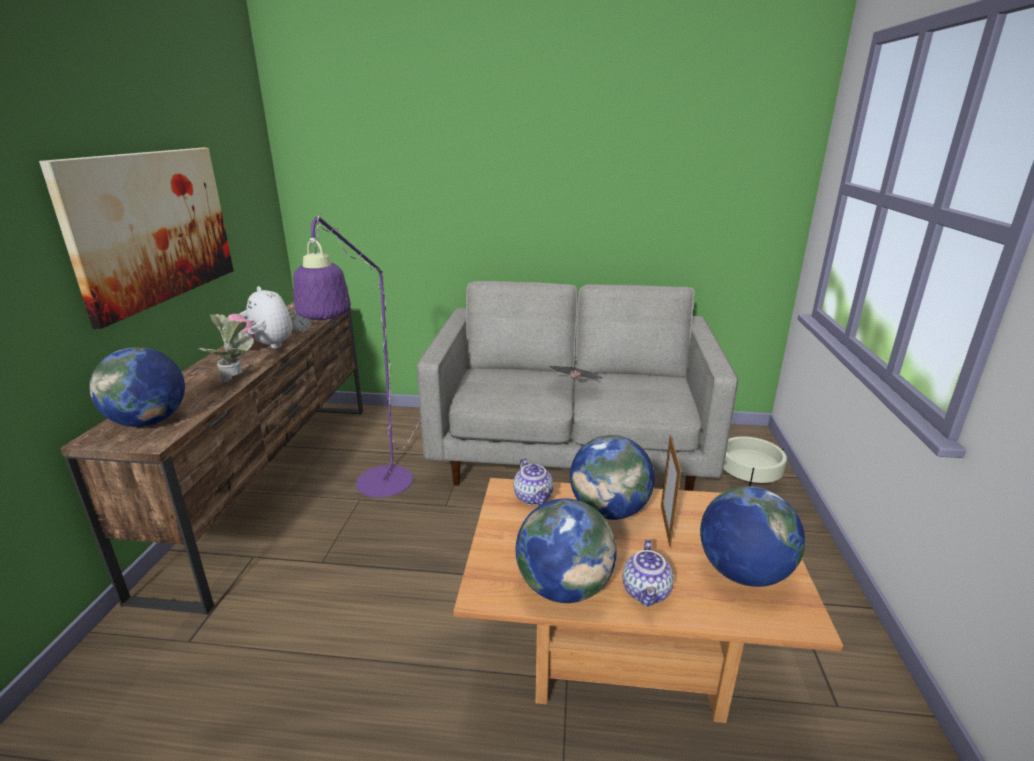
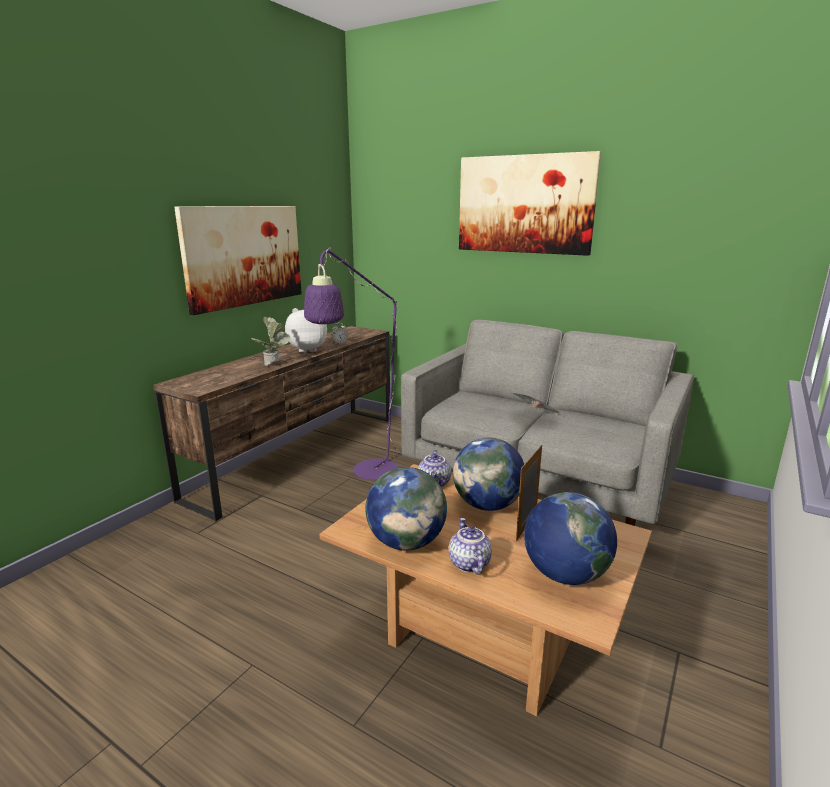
camera: 25 degrees right, 5 degrees down
globe [90,347,185,427] -> none
plush toy [227,286,292,348] -> plush toy turned 105 degrees clockwise [285,308,327,352]
teapot [623,539,674,607] -> teapot turned 135 degrees clockwise [449,518,492,575]
beige planter [723,436,787,486] -> none
none -> picture [459,151,601,256]

